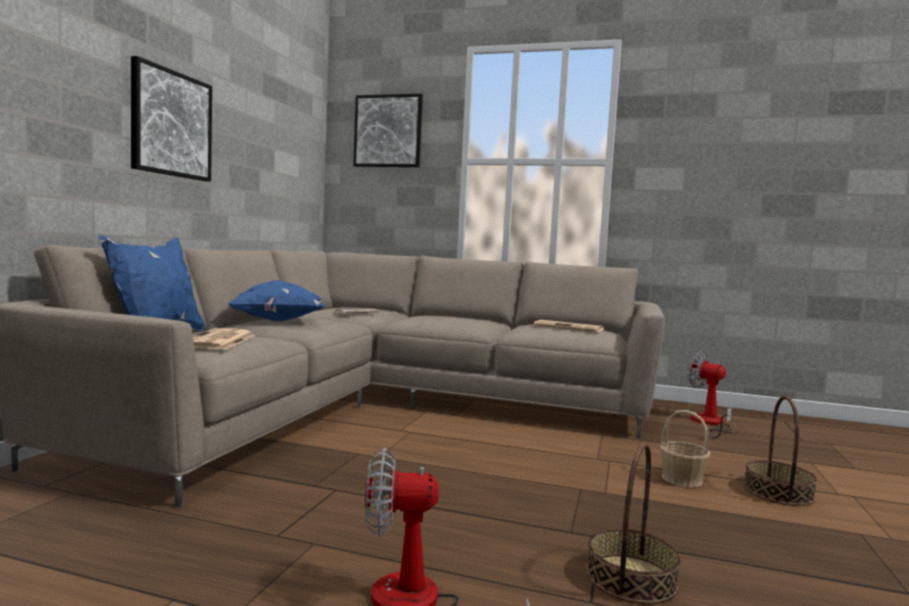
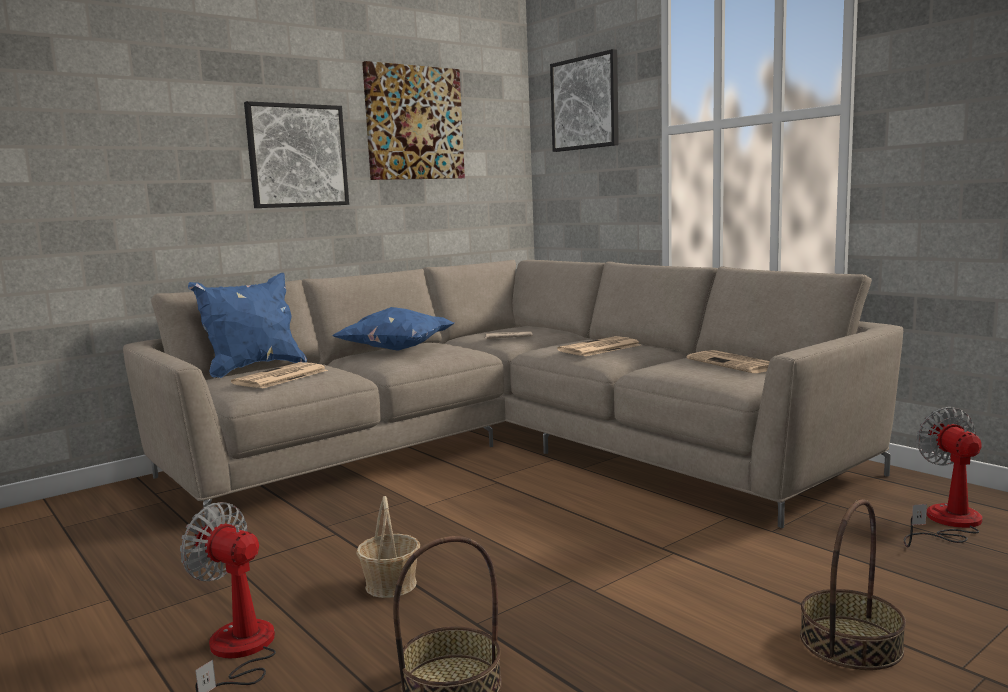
camera: 35 degrees right, 5 degrees up
basket [659,410,711,487] -> basket moved to [356,496,420,598]
none -> picture [362,61,465,180]
none -> newspaper [557,336,640,356]

